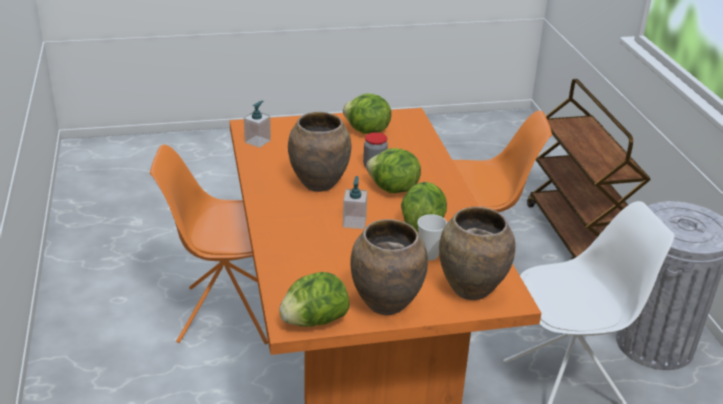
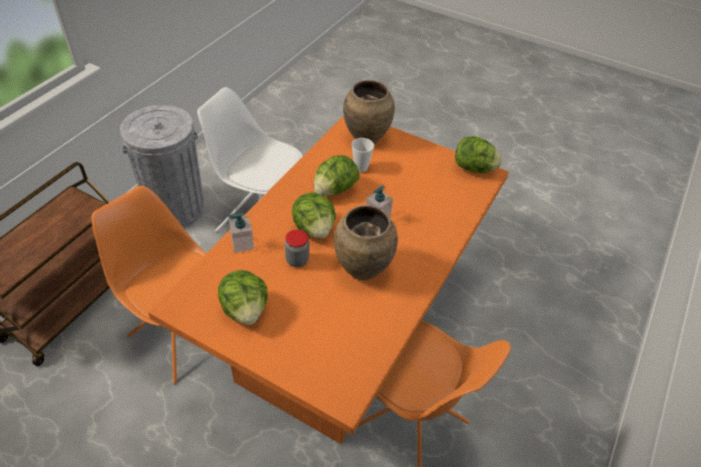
camera: 140 degrees left, 15 degrees up
soap dispenser [244,101,271,148] -> soap dispenser moved to [228,213,254,253]
brown vase [350,219,428,315] -> none

